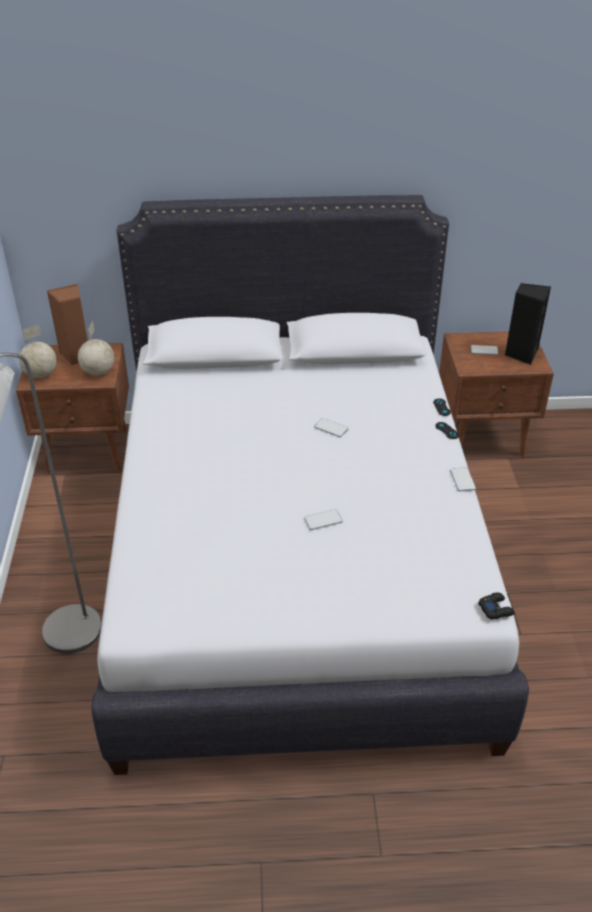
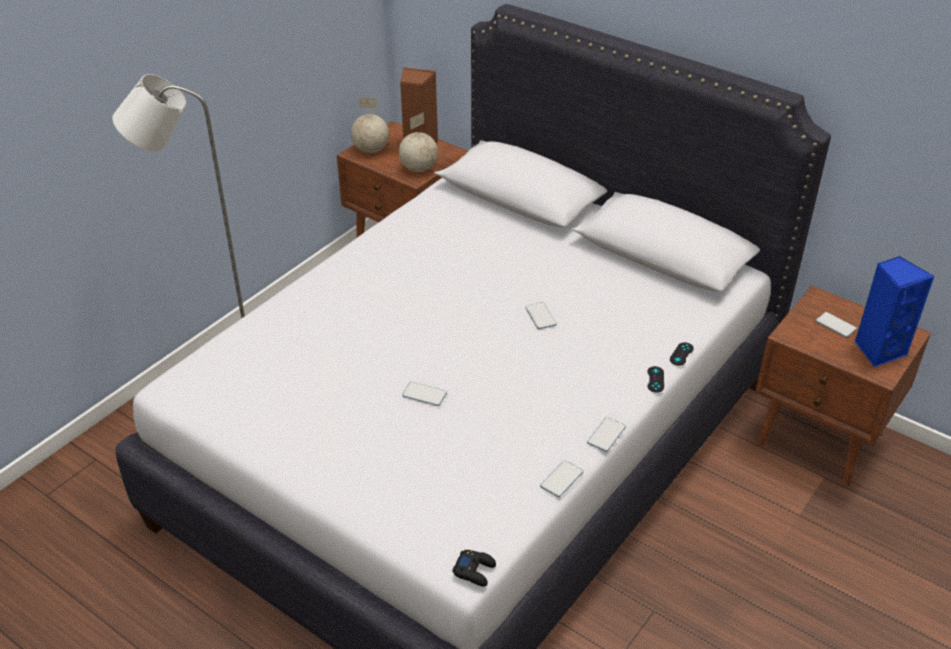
camera: 40 degrees right, 0 degrees up
black speaker [505,283,551,365] -> blue speaker [854,256,934,367]
none -> phone [540,460,583,497]

